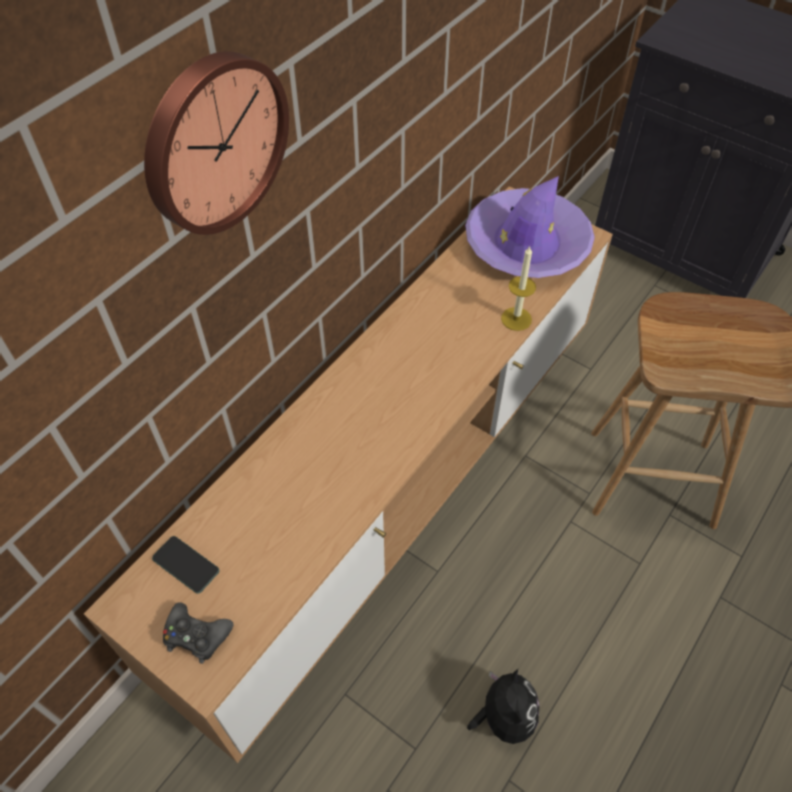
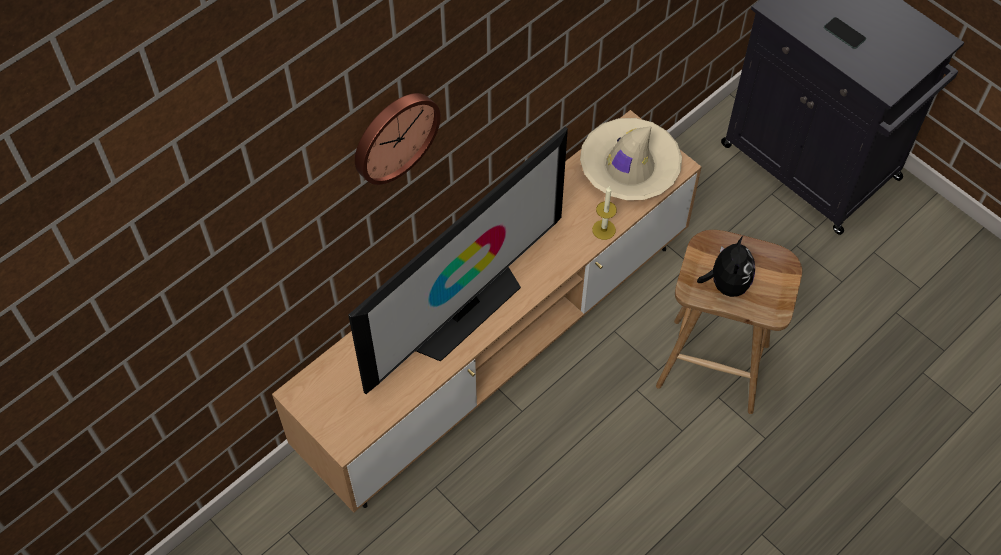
camera: 10 degrees right, 5 degrees up
phone [152,536,220,594] -> phone moved to [824,17,866,49]
black game controller [163,602,234,664] -> none
purple hat [465,176,595,278] -> beige hat [580,118,682,200]
plush toy [467,669,540,744] -> plush toy moved to [697,236,755,297]
none -> television [348,127,568,394]

